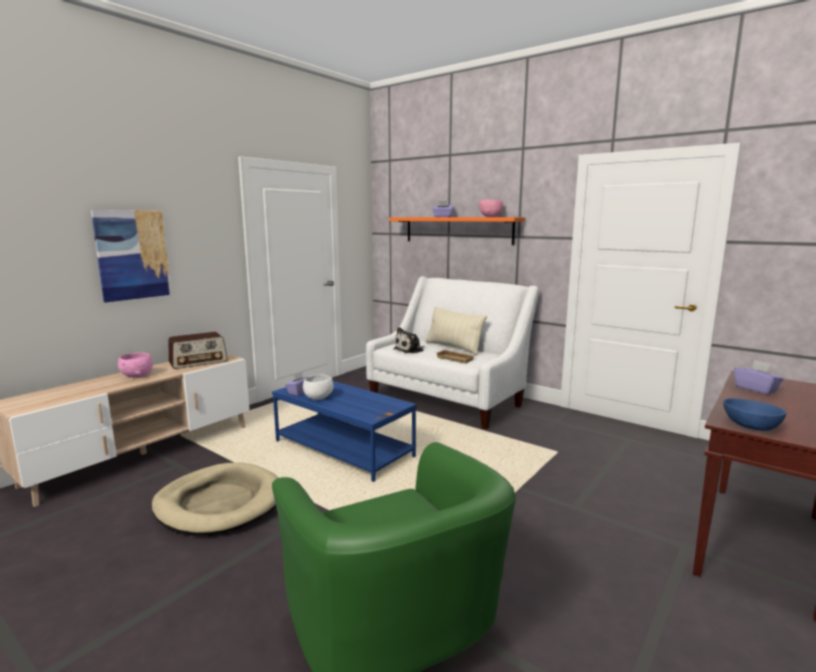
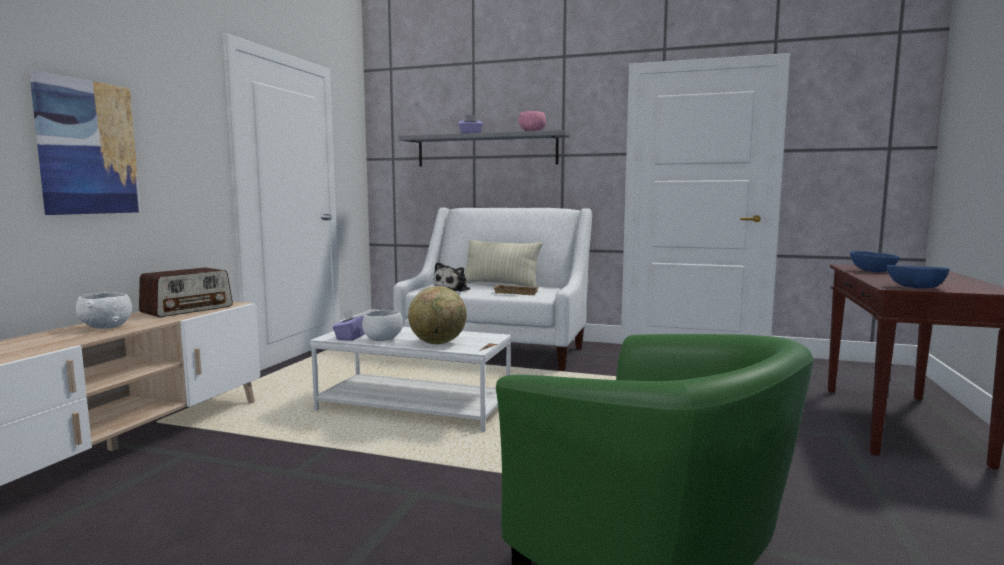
camera: 20 degrees left, 5 degrees down
pink bowl [118,353,153,378] -> white bowl [76,292,132,329]
beige dog bed [151,463,279,535] -> none
blue coffee table [272,381,417,482] -> white coffee table [310,327,512,432]
orange shelf [389,217,525,245] -> grey shelf [398,130,570,167]
purple tissue box [734,360,783,395] -> blue bowl [850,251,900,272]
none -> globe [408,286,467,344]

